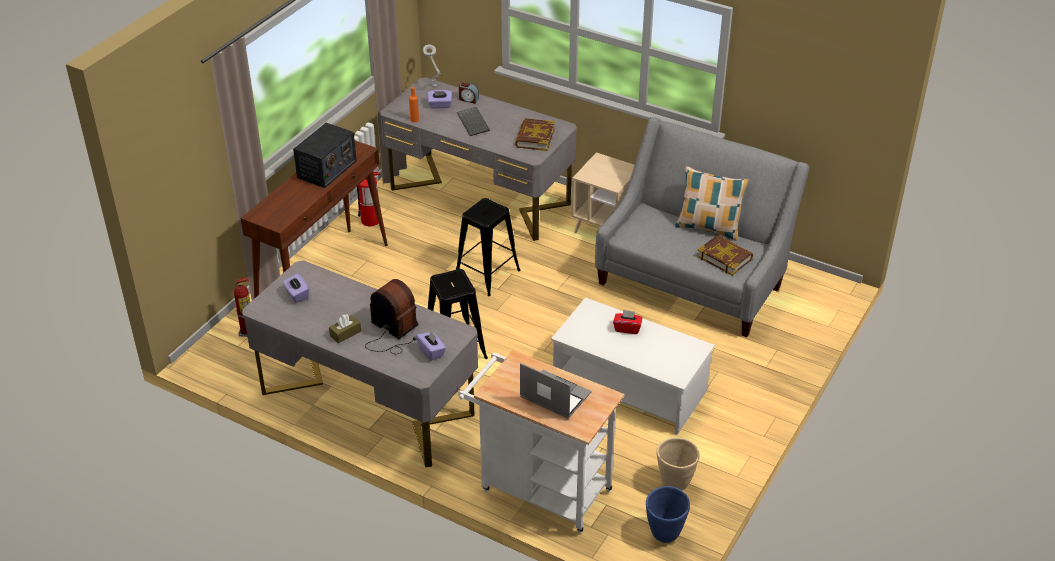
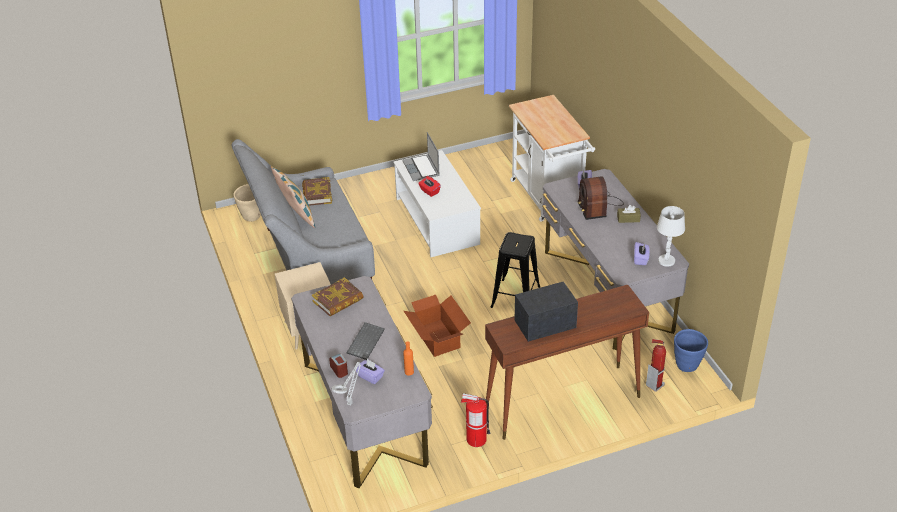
camera: 140 degrees left, 0 degrees up
black stool [456,198,521,296] -> cardboard box [404,295,471,357]
laptop [520,363,591,419] -> laptop moved to [402,132,440,181]
blue planter [646,486,690,543] -> blue planter moved to [674,329,708,372]
beige planter [656,437,699,490] -> beige planter moved to [233,184,261,222]
none -> white table lamp [657,206,685,267]

